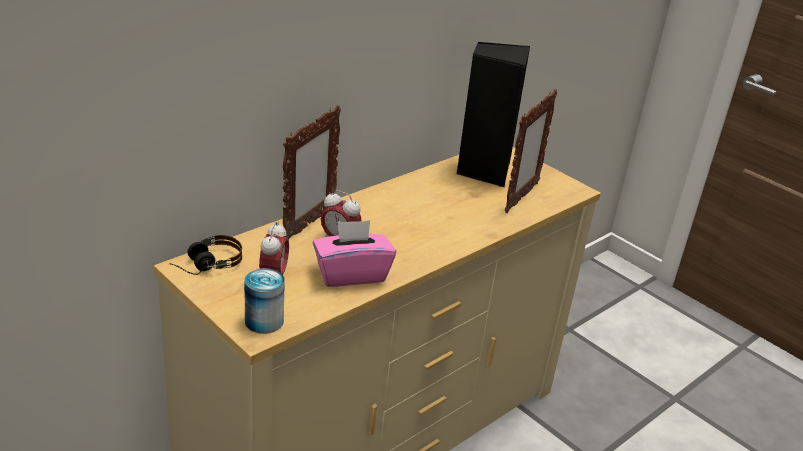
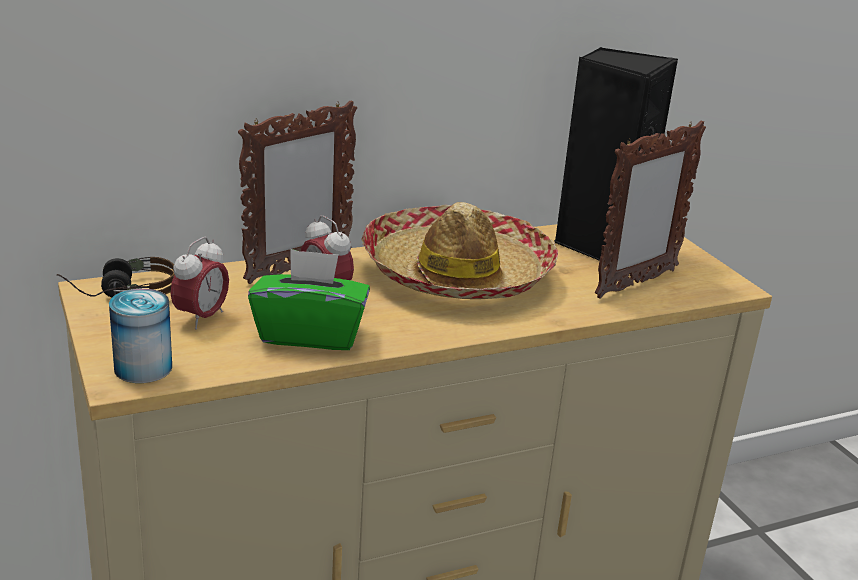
camera: 20 degrees right, 5 degrees down
pink tissue box [313,220,396,287] -> green tissue box [248,249,370,350]
none -> hat [361,202,558,299]

